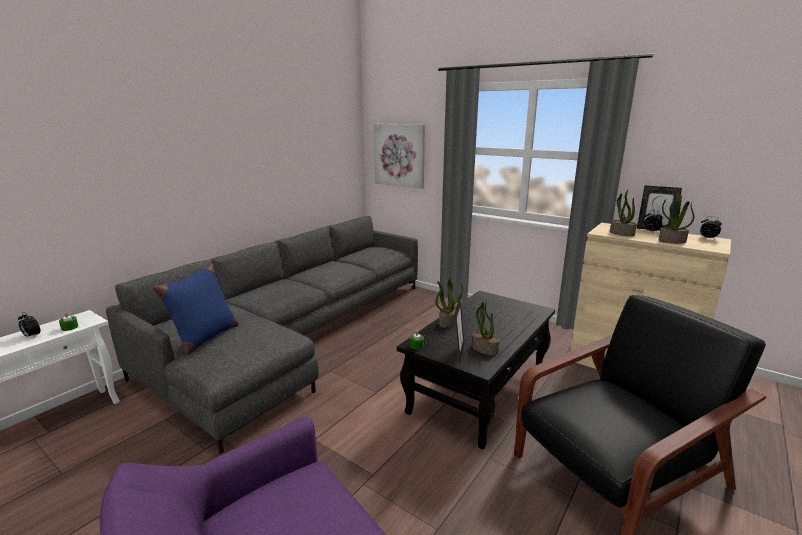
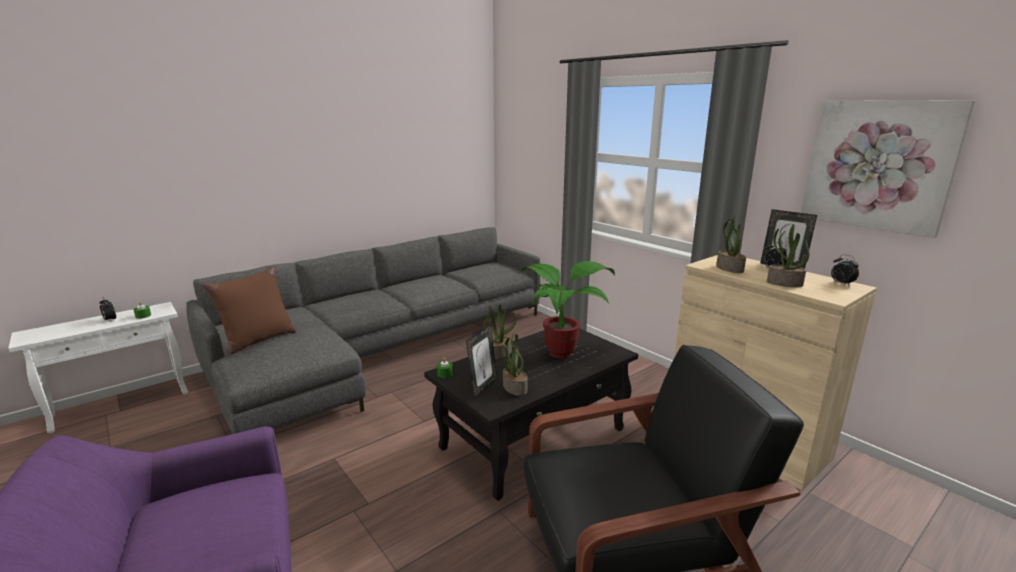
camera: 15 degrees right, 0 degrees up
blue pillow [153,263,239,355] -> brown pillow [202,266,297,354]
picture [373,124,425,189] -> picture moved to [801,100,975,238]
none -> potted plant [521,261,615,359]

